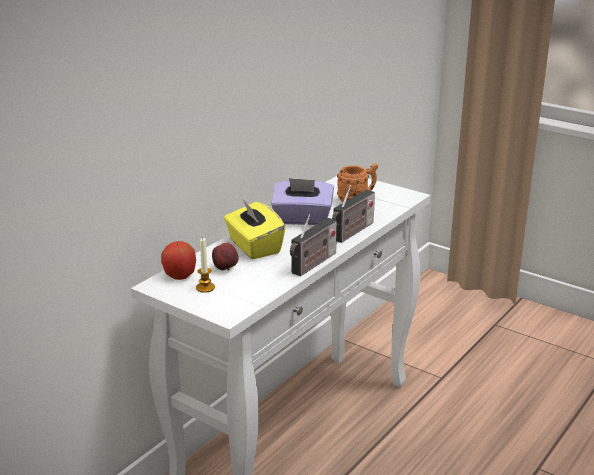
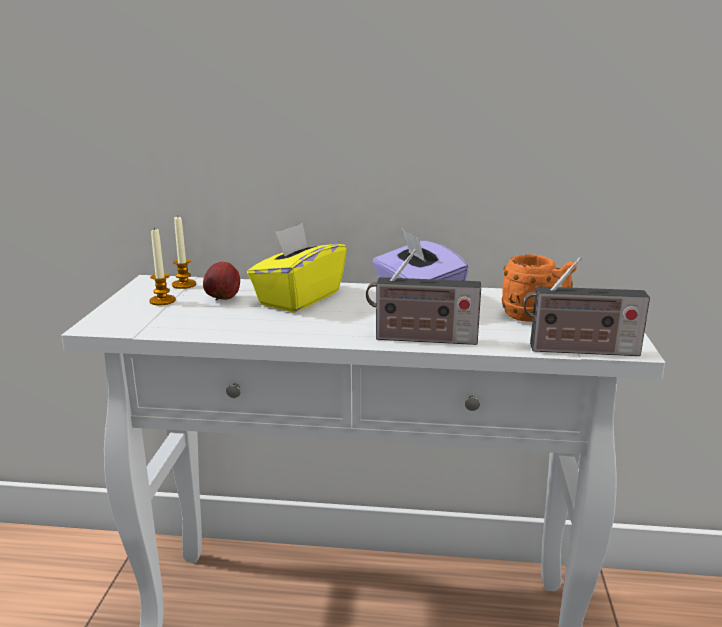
camera: 60 degrees right, 5 degrees down
apple [161,241,196,280] -> candle [172,215,196,289]
radio [290,214,337,276] -> radio moved to [523,257,650,356]

